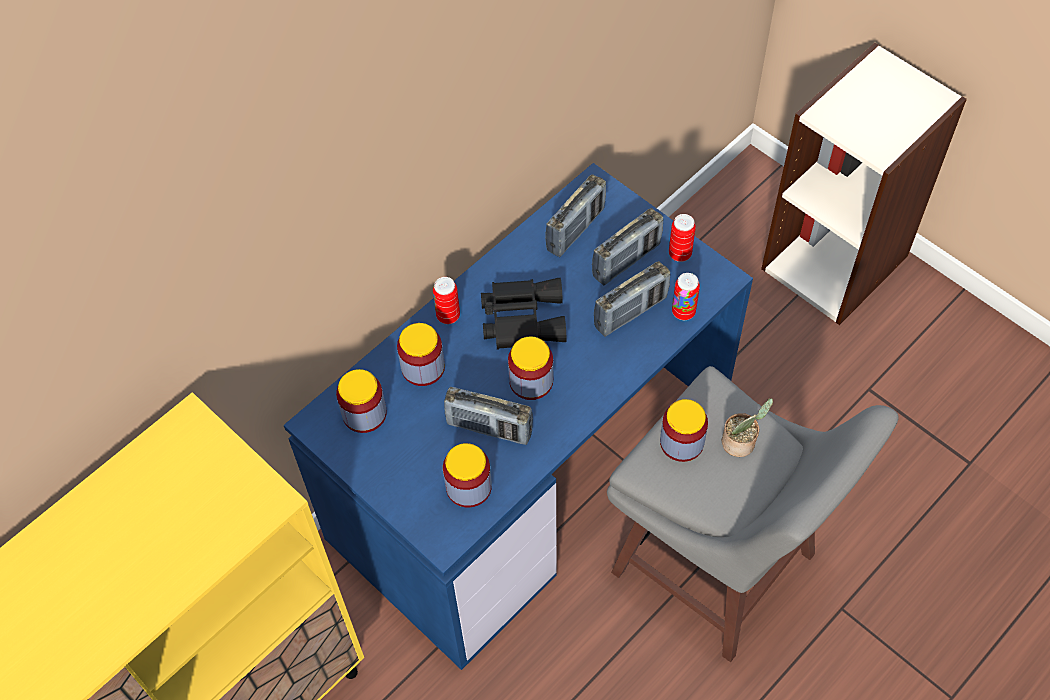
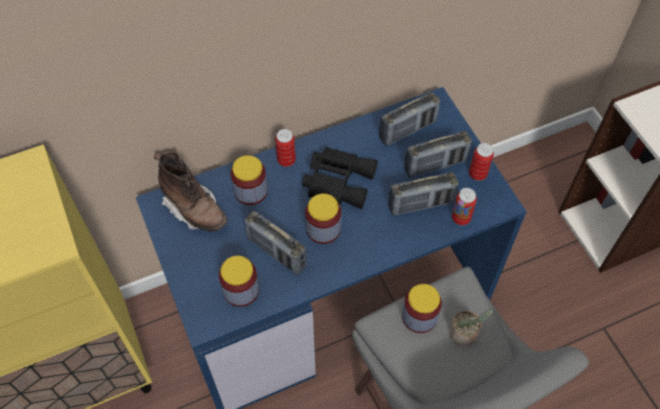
camera: 20 degrees right, 0 degrees up
jar [336,369,387,433] -> brown boot [154,152,227,231]

